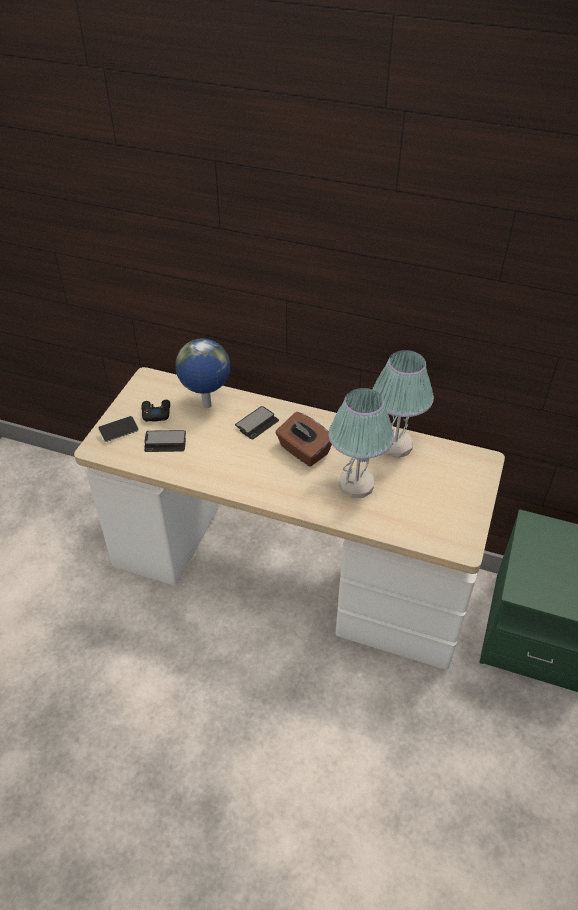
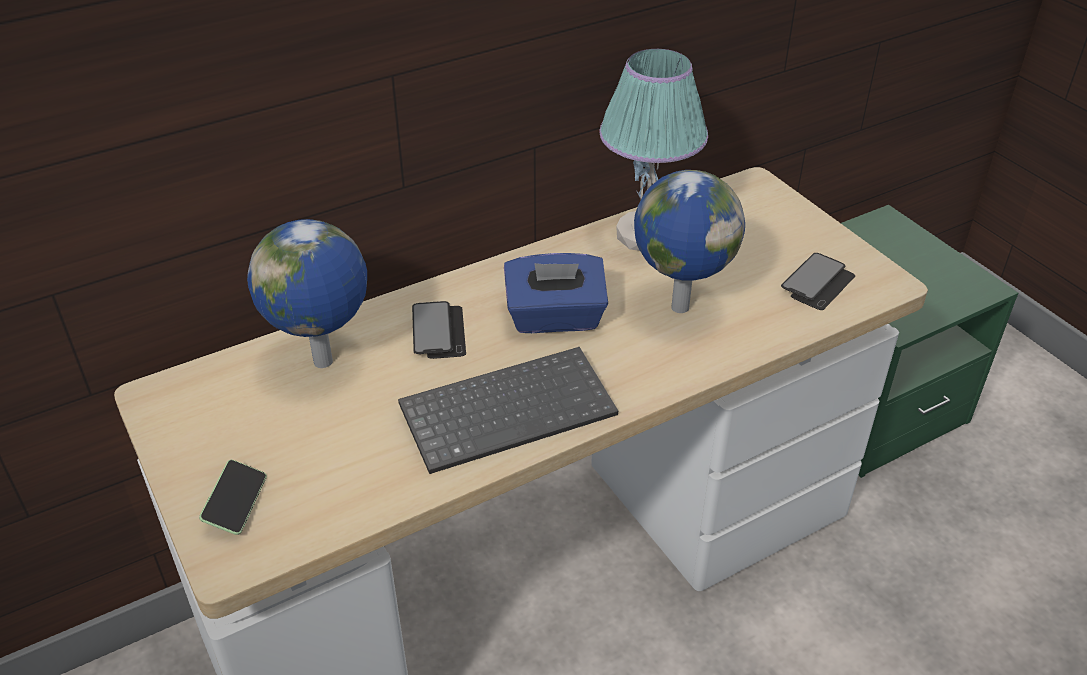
camera: 50 degrees left, 5 degrees down
black game controller [141,400,170,422] -> none
phone [144,430,186,452] -> phone moved to [781,253,855,310]
brown tissue box [275,412,332,467] -> blue tissue box [504,253,608,333]
table lamp [329,388,394,498] -> globe [634,170,745,313]
none -> keyboard [398,347,618,474]

